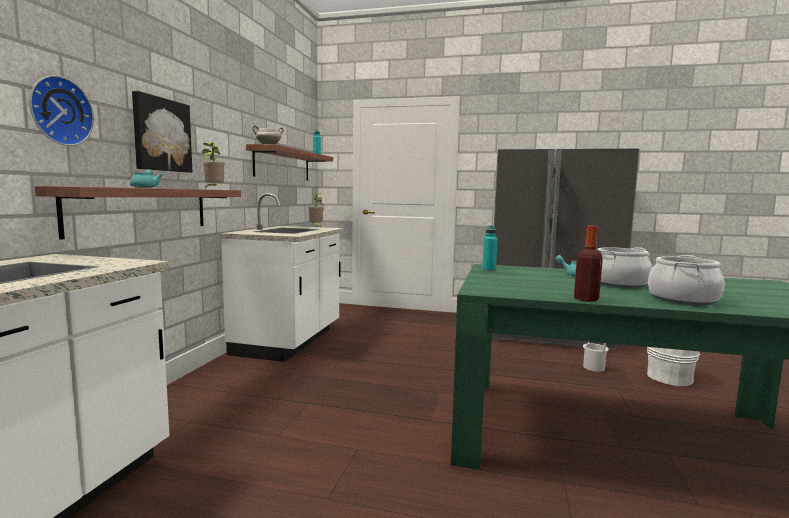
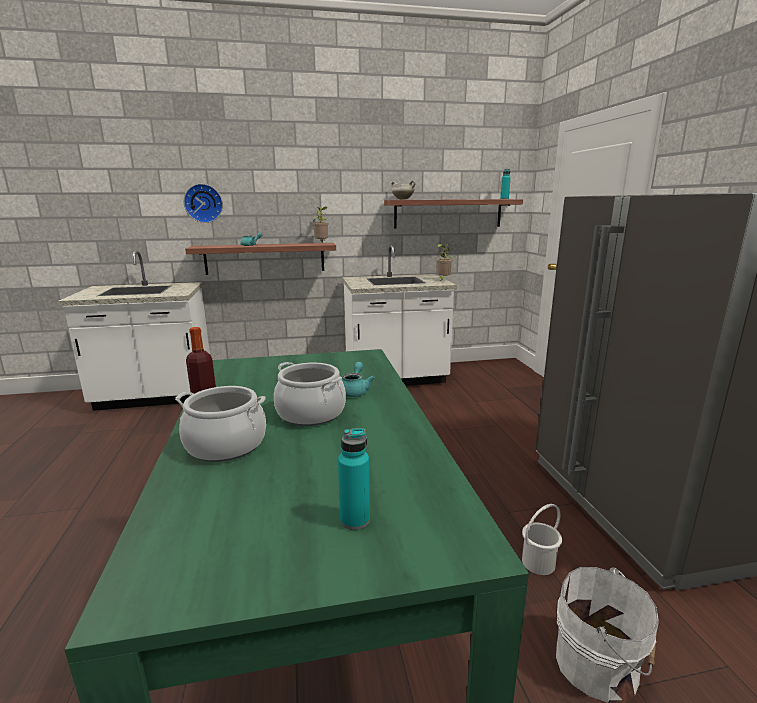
camera: 65 degrees right, 10 degrees up
picture [132,91,192,173] -> none
turquoise bottle [482,225,497,271] -> turquoise bottle moved to [338,428,370,530]

